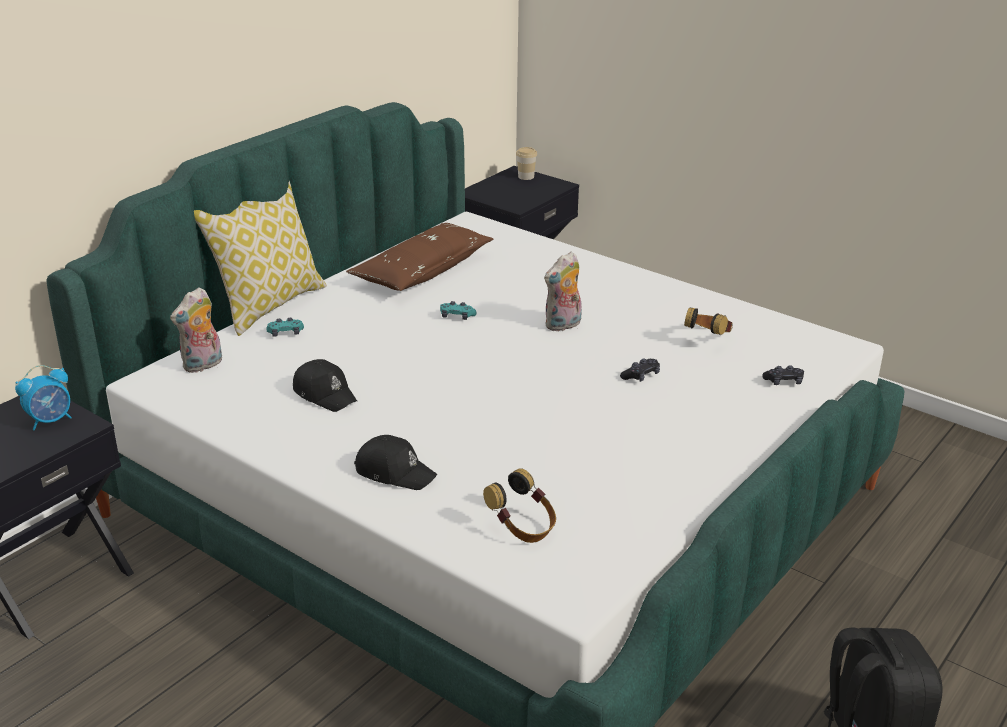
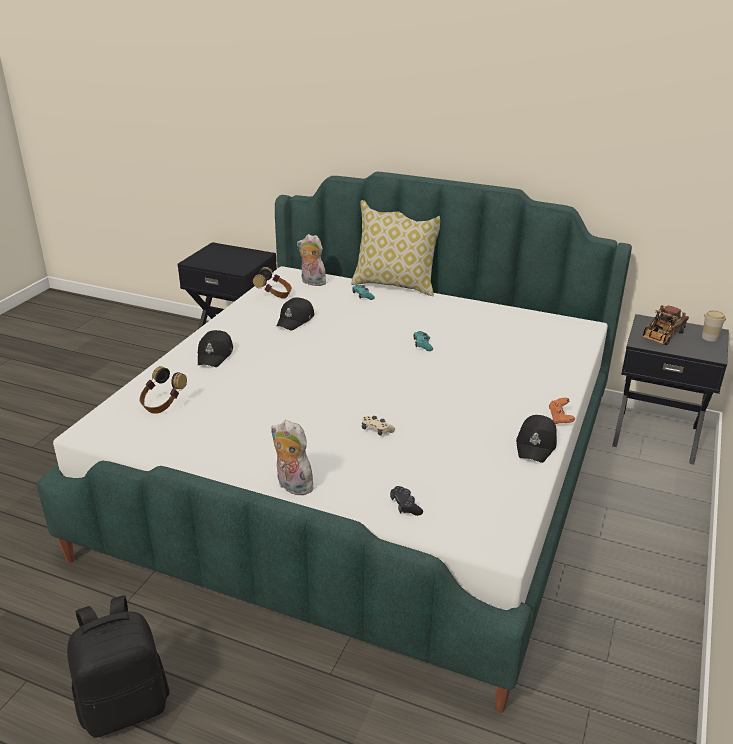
camera: 75 degrees right, 0 degrees up
alarm clock [15,365,72,430] -> none
brown pillow [346,223,494,291] -> none
plush toy [544,252,582,331] -> plush toy moved to [271,420,315,495]
black game controller [620,358,660,382] -> beige game controller [362,416,395,436]
headphones [684,308,733,335] -> headphones moved to [253,267,292,299]
none -> black cap [516,415,557,463]
none -> orange game controller [549,397,575,424]
none -> toy truck [642,305,689,345]

